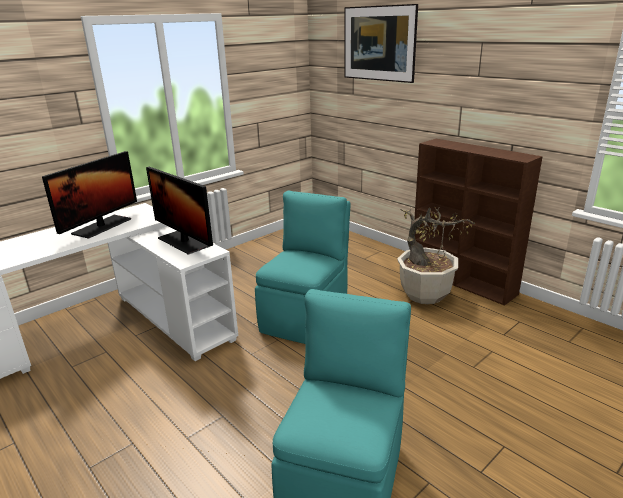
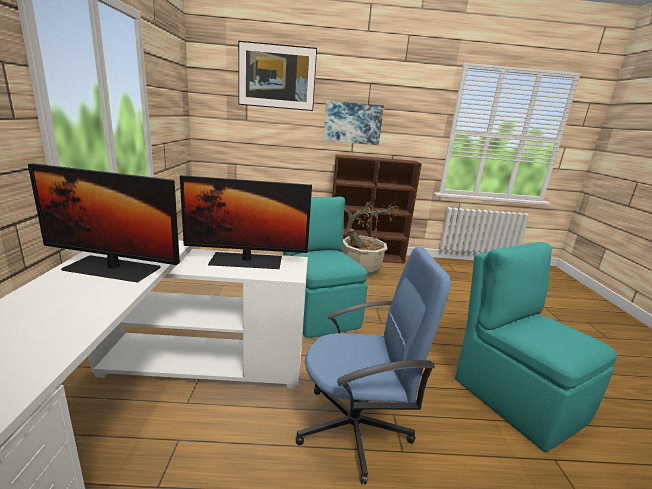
camera: 50 degrees left, 5 degrees down
monitor [42,151,137,239] -> monitor turned 120 degrees clockwise [28,163,180,283]
none -> blue office chair [296,247,451,484]
none -> picture [323,101,384,145]

